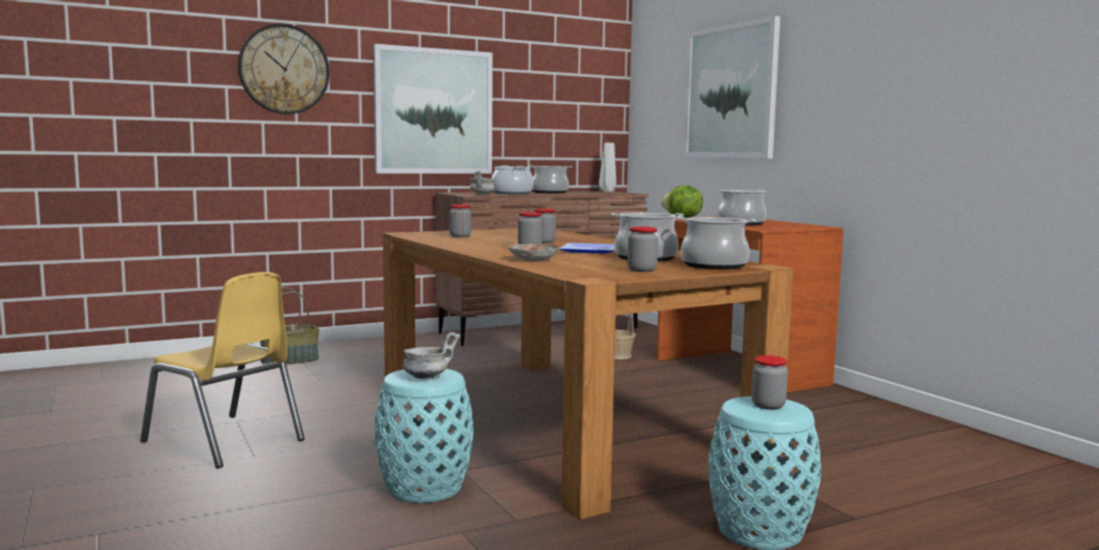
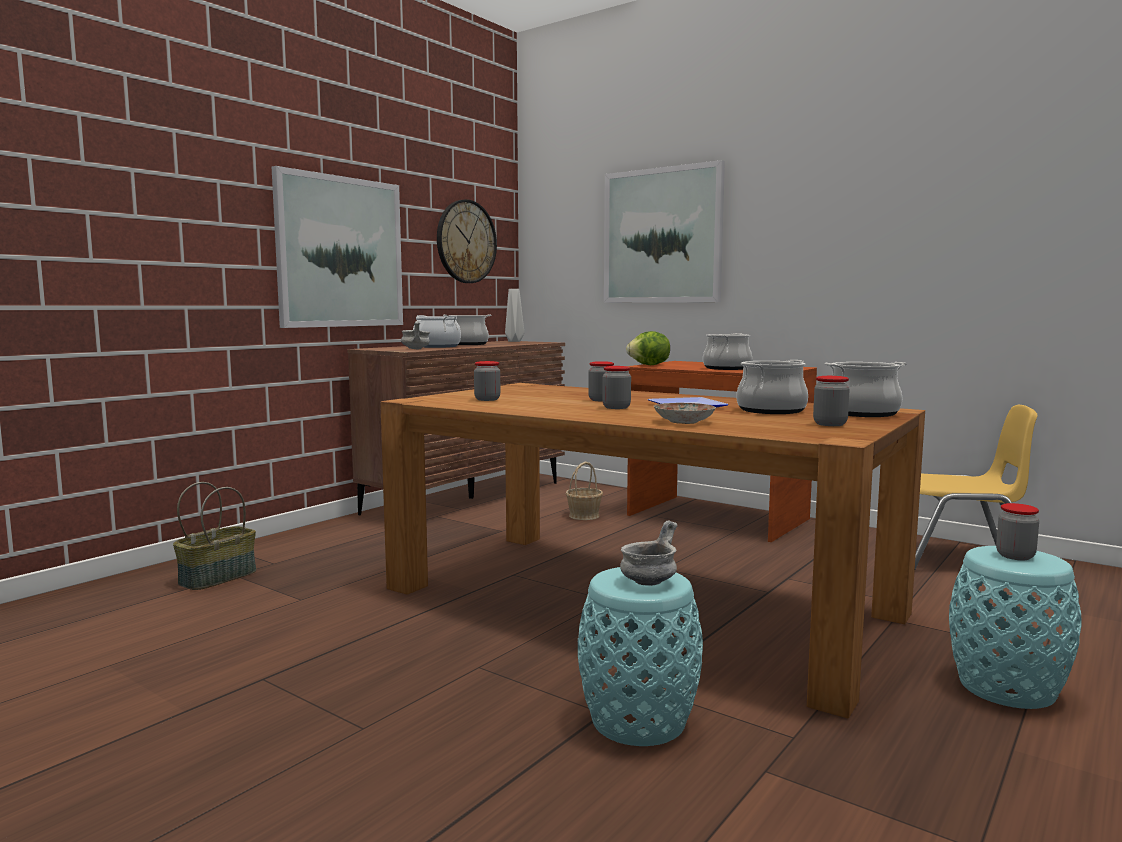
camera: 25 degrees left, 0 degrees up
yellow chair [140,272,305,468] -> yellow chair moved to [915,405,1037,569]
wall clock [238,24,330,114] -> wall clock moved to [437,199,497,283]

